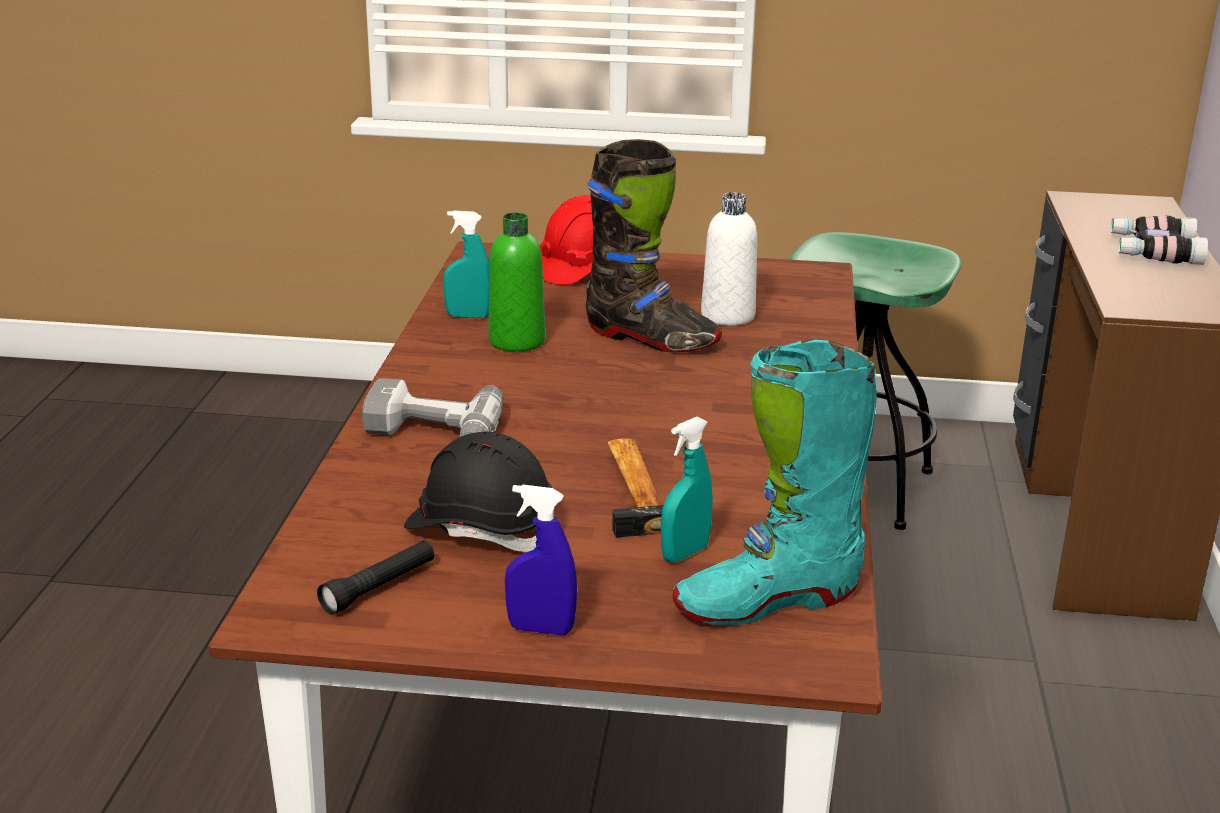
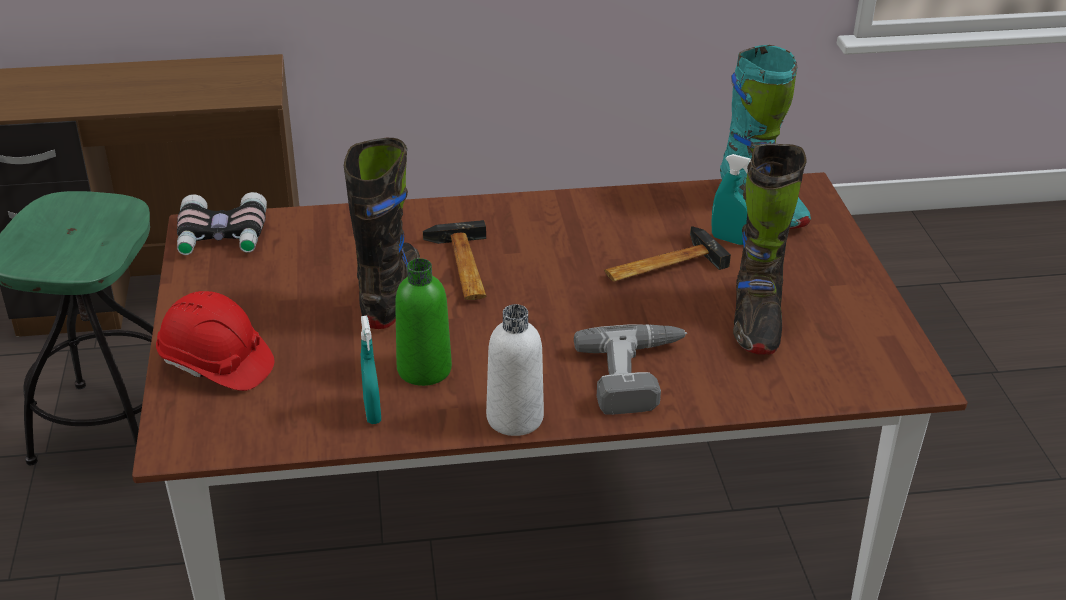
camera: 105 degrees left, 10 degrees up
black flashlight [317,540,434,615] -> none
black hard hat [404,432,556,552] -> black boot [733,144,807,355]
blue spray bottle [505,484,577,635] -> none
white bottle [701,192,757,326] -> white bottle moved to [486,304,544,436]
binoculars [1111,216,1208,265] -> binoculars moved to [177,192,267,255]
none -> hammer [423,220,486,300]

